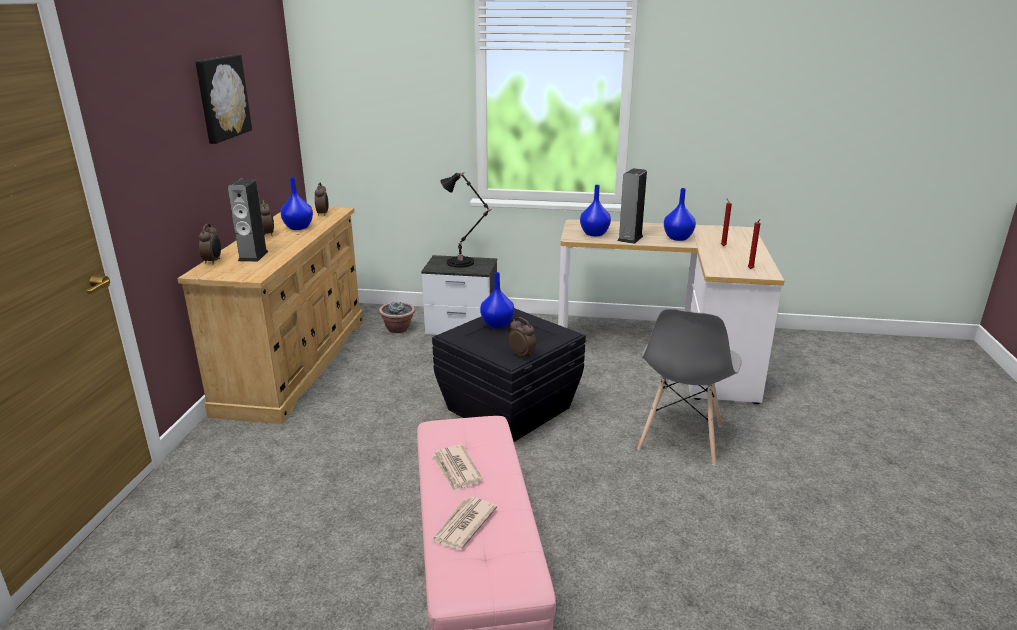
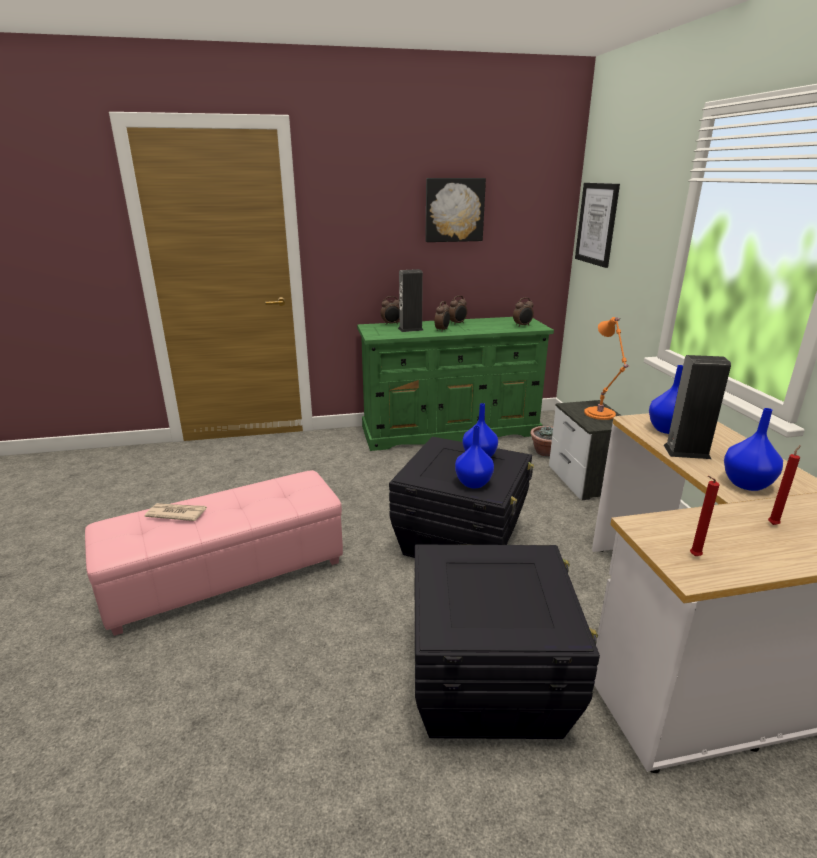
camera: 70 degrees right, 0 degrees up
beige dresser [177,206,364,424] -> green dresser [357,317,554,451]
blue vase [281,177,313,230] -> blue vase moved to [455,425,494,488]
newspaper [432,444,483,492] -> none
black table lamp [440,172,491,268] -> orange table lamp [584,317,630,420]
alarm clock [508,317,536,358] -> alarm clock moved to [435,301,450,331]
grey chair [637,309,741,466] -> black storage box [415,545,600,739]
none -> picture [575,183,620,268]

